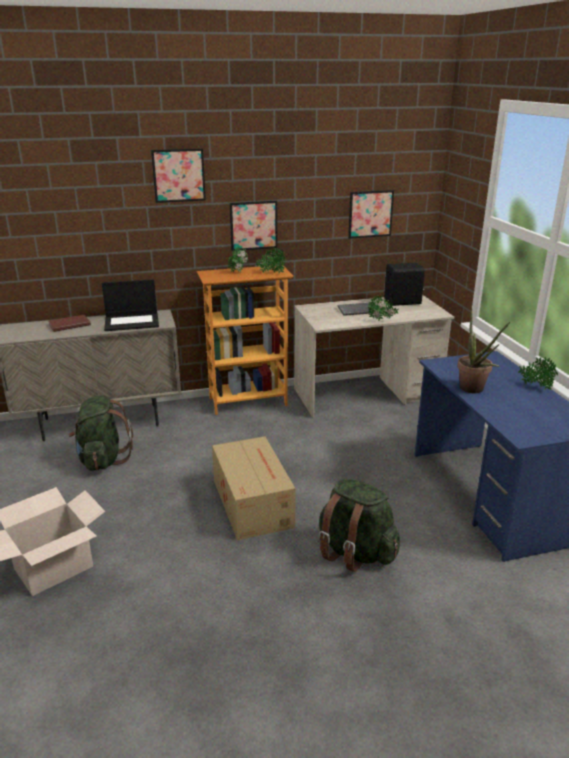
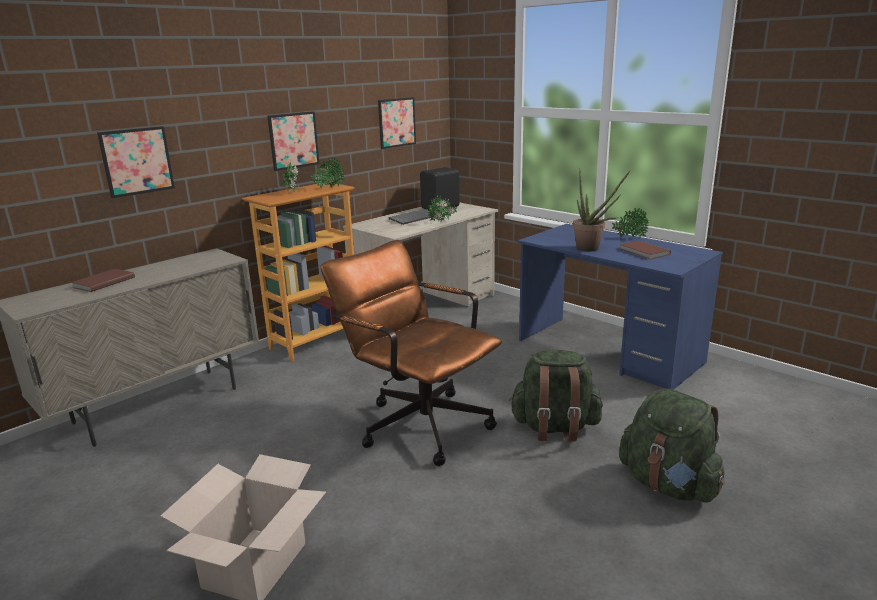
camera: 30 degrees left, 5 degrees down
green backpack [68,395,133,471] -> green backpack moved to [619,389,725,503]
laptop [102,279,159,331] -> none
picture [151,148,206,203] -> picture moved to [97,126,175,198]
cardboard box [212,436,296,540] -> brown office chair [321,240,502,466]
none -> brown book [619,241,671,259]

